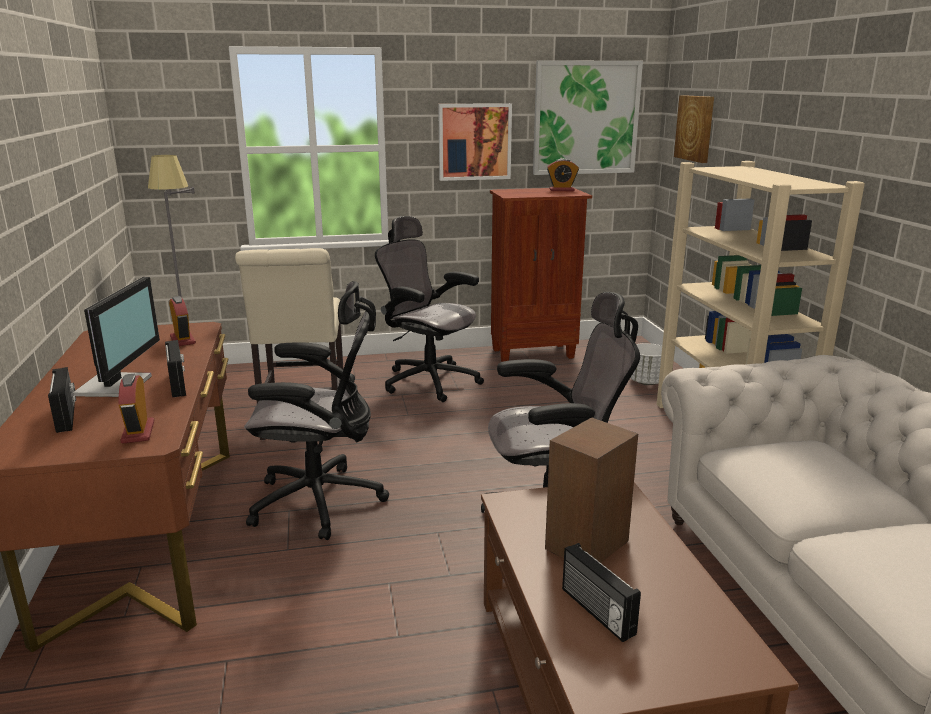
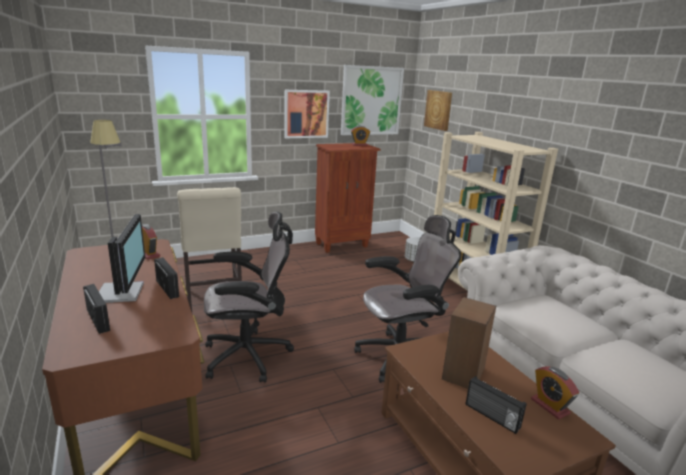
camera: 15 degrees left, 0 degrees up
alarm clock [119,374,155,444] -> alarm clock moved to [531,366,579,419]
office chair [375,216,484,402] -> none

